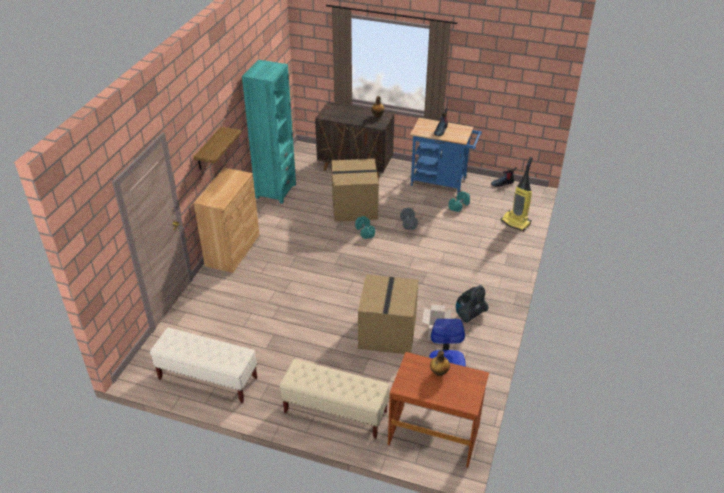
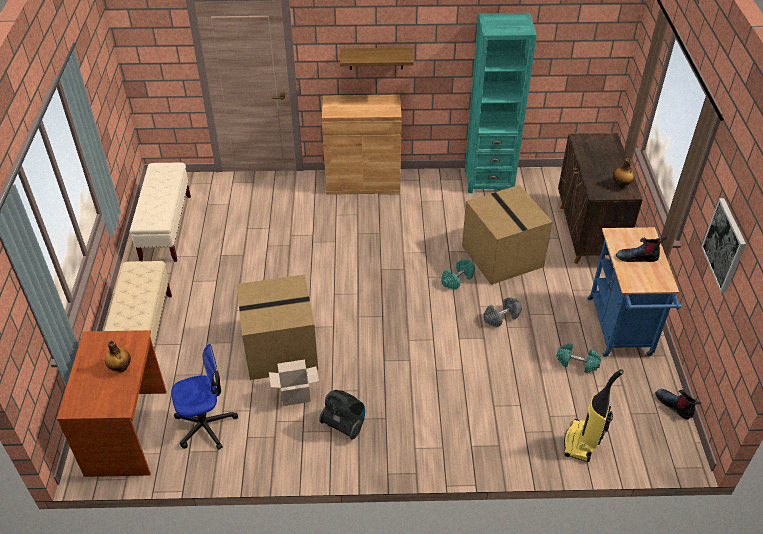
camera: 70 degrees right, 5 degrees up
none -> picture [701,198,746,293]

